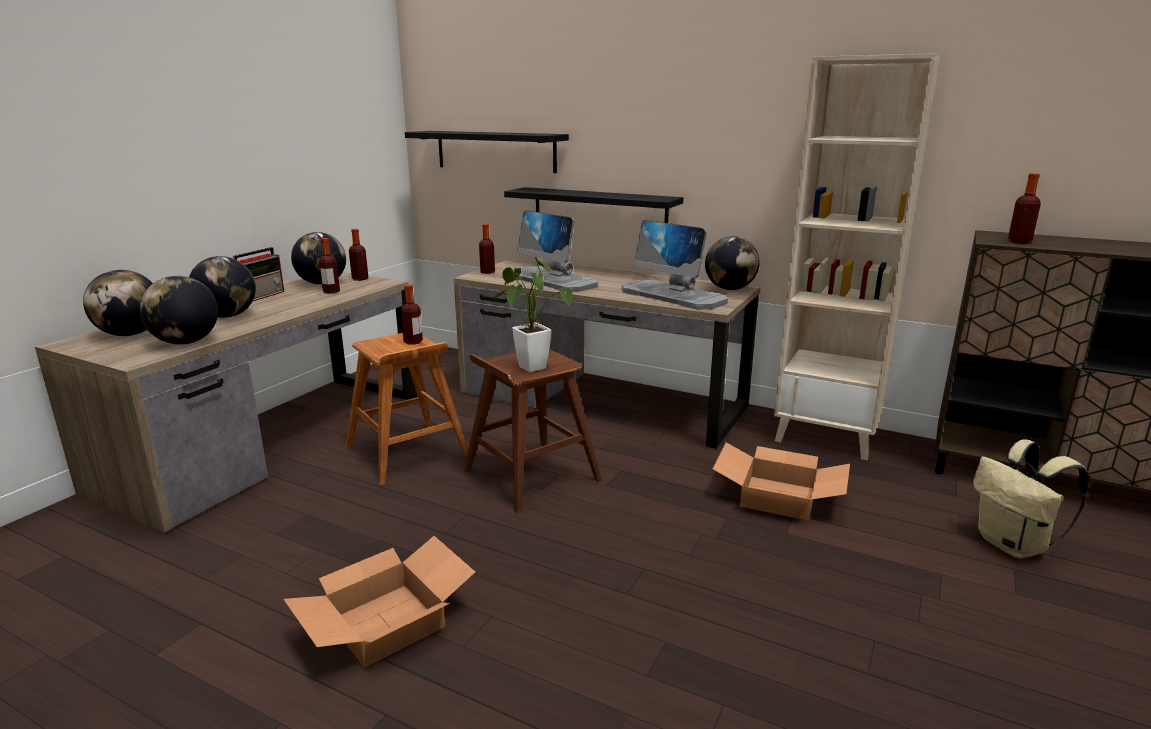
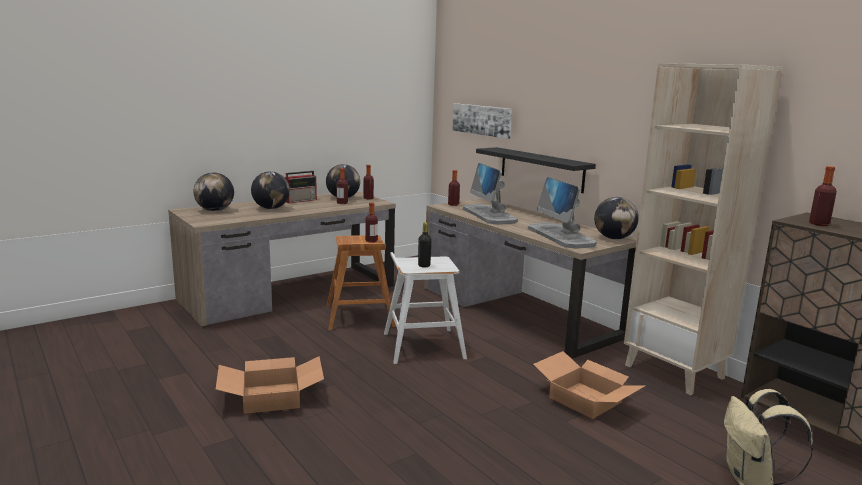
camera: 25 degrees right, 5 degrees down
globe [139,276,218,345] -> none
black shelf [405,131,569,173] -> picture [452,103,512,139]
brown stool [464,349,602,513] -> white stool [384,252,467,364]
potted plant [494,257,573,372] -> black bottle [418,222,432,267]

